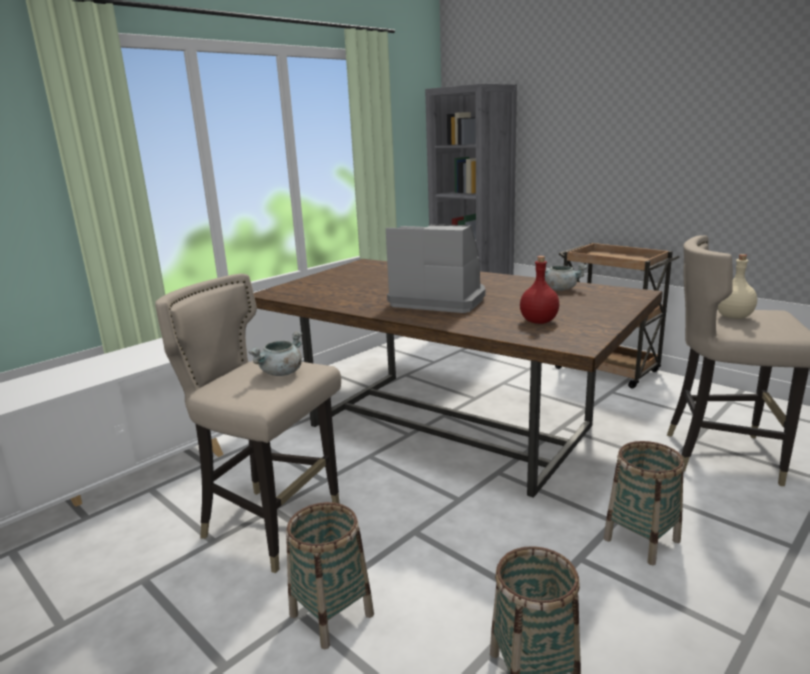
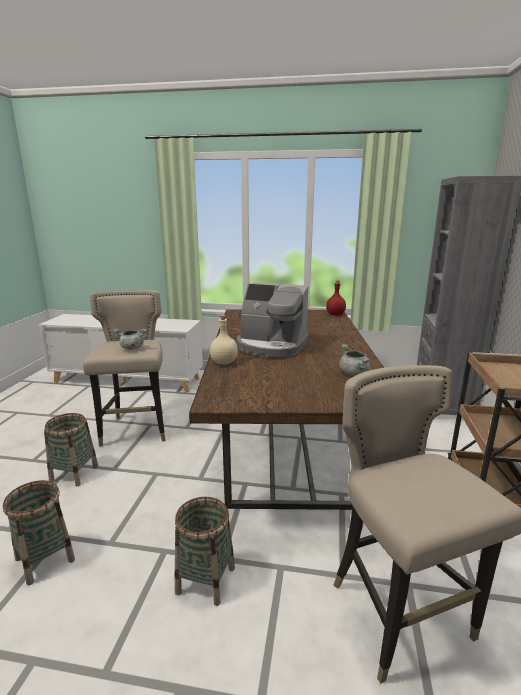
camera: 55 degrees right, 0 degrees up
coffee machine [386,224,485,313] -> coffee machine turned 120 degrees clockwise [237,282,309,358]
red bottle [520,256,559,324] -> red bottle moved to [326,280,346,316]
beige bottle [717,254,757,319] -> beige bottle moved to [210,315,238,364]

